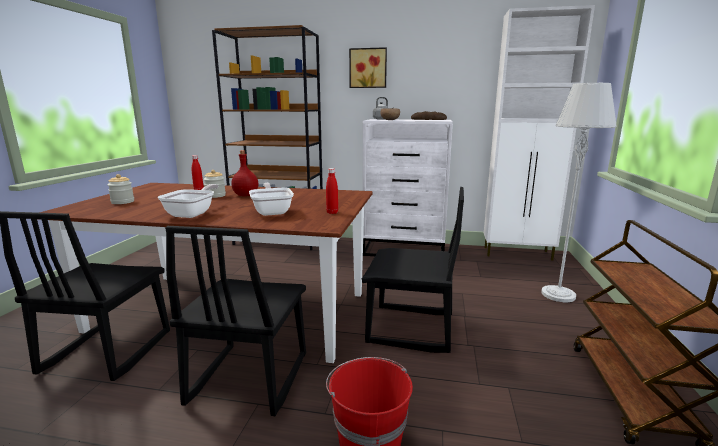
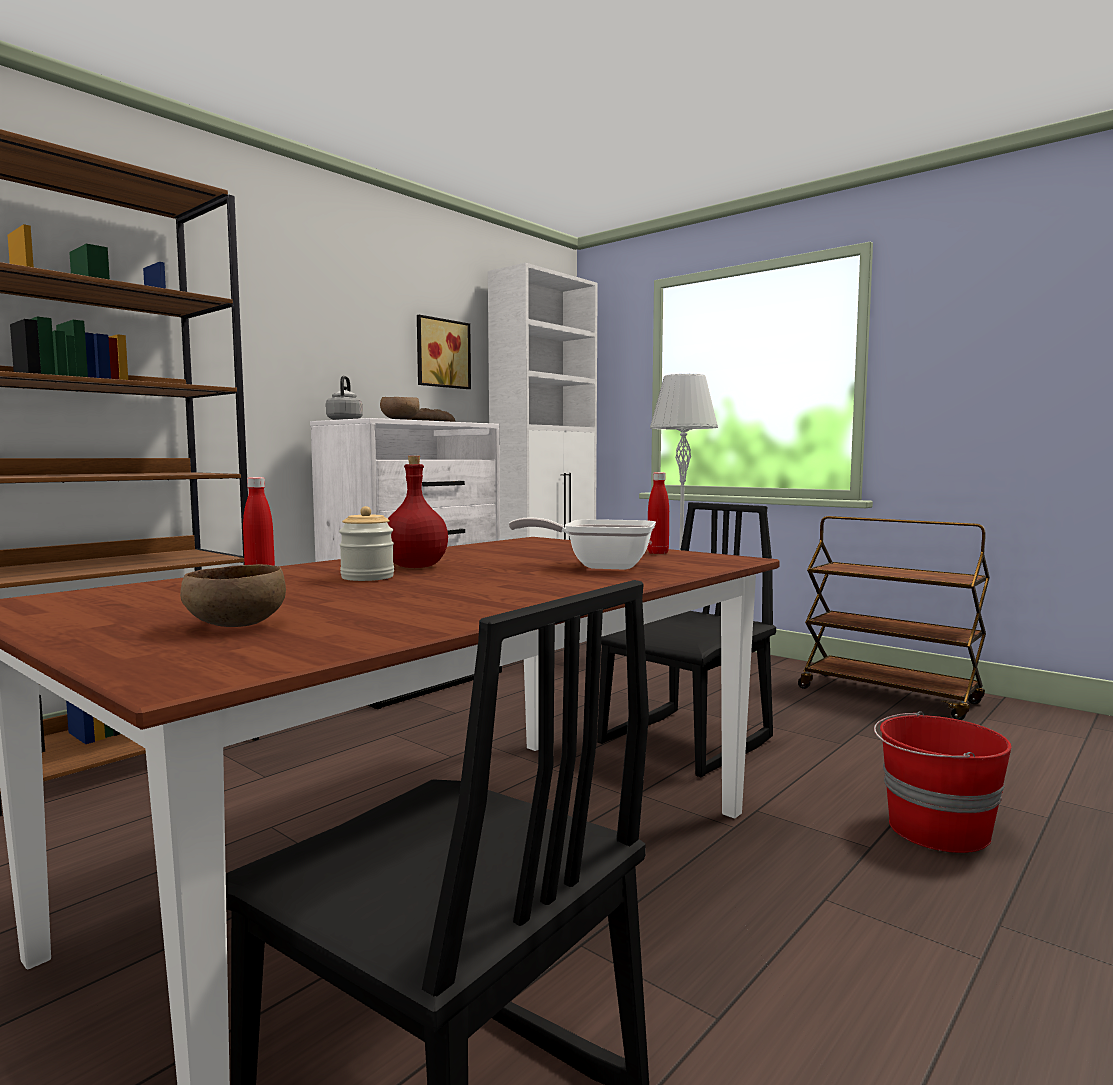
camera: 60 degrees left, 10 degrees down
jar [108,174,134,204] -> brown bowl [180,564,286,627]
frying pan [158,184,218,218] -> none
black chair [165,226,306,416] -> none
picture [349,47,387,88] -> picture moved to [417,315,471,389]

